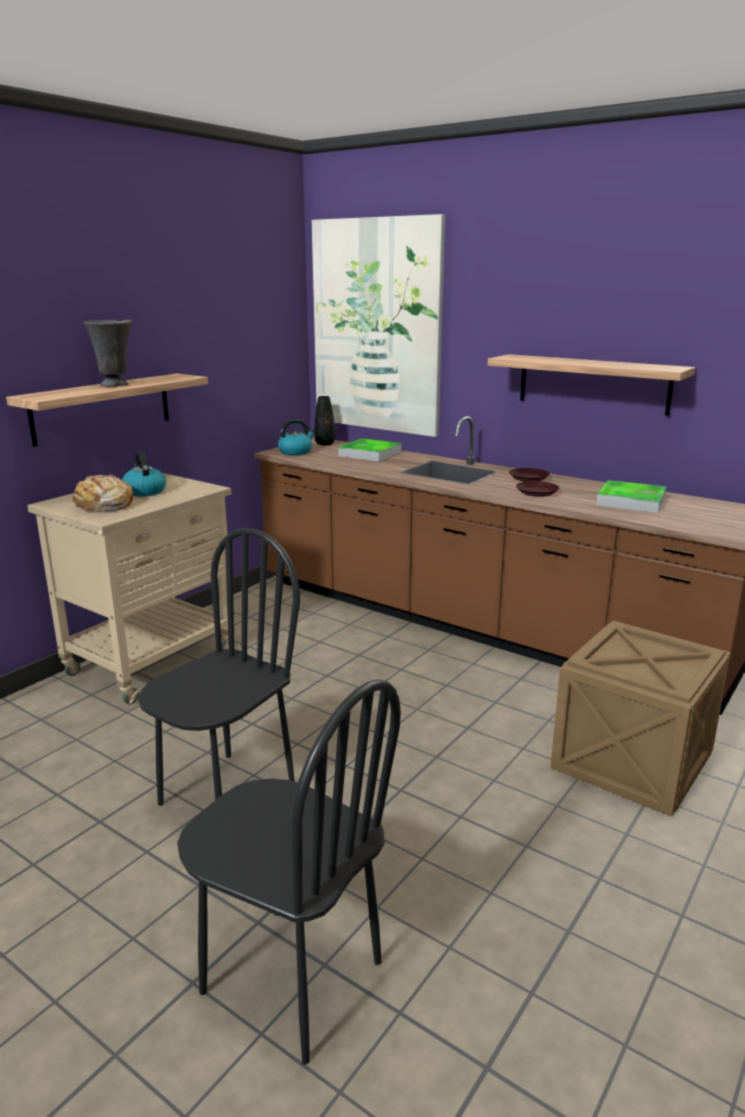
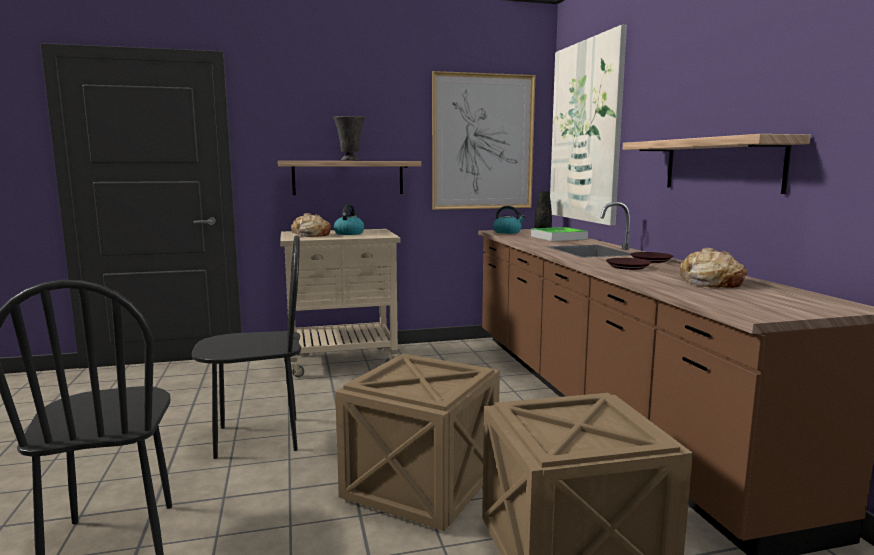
camera: 40 degrees right, 10 degrees down
tray [596,480,667,513] -> bread [680,248,747,288]
none -> crate [335,354,500,531]
none -> picture [432,71,535,210]

